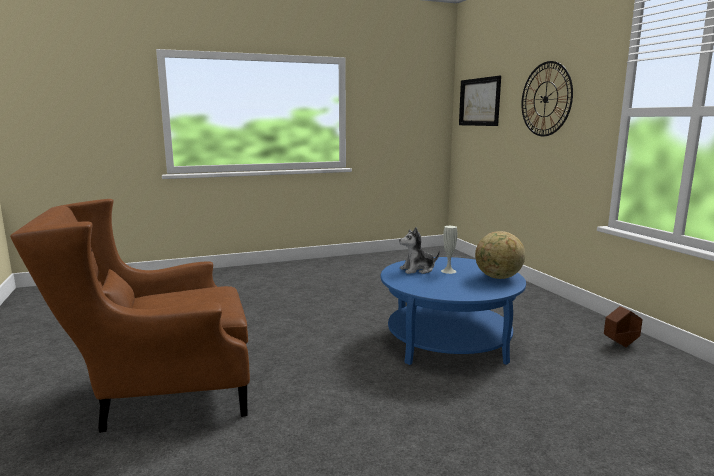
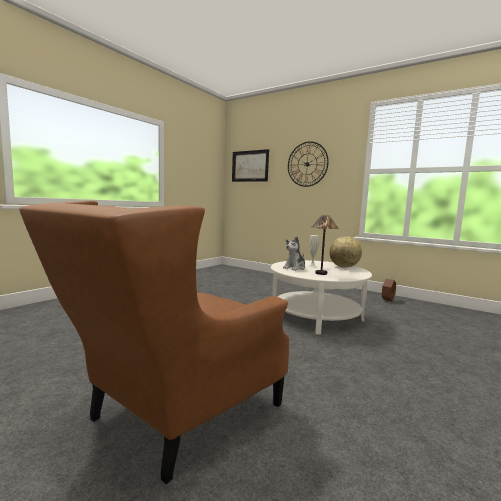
camera: 35 degrees left, 5 degrees down
blue coffee table [381,257,526,365] -> white coffee table [271,260,372,335]
none -> table lamp [312,215,339,275]

